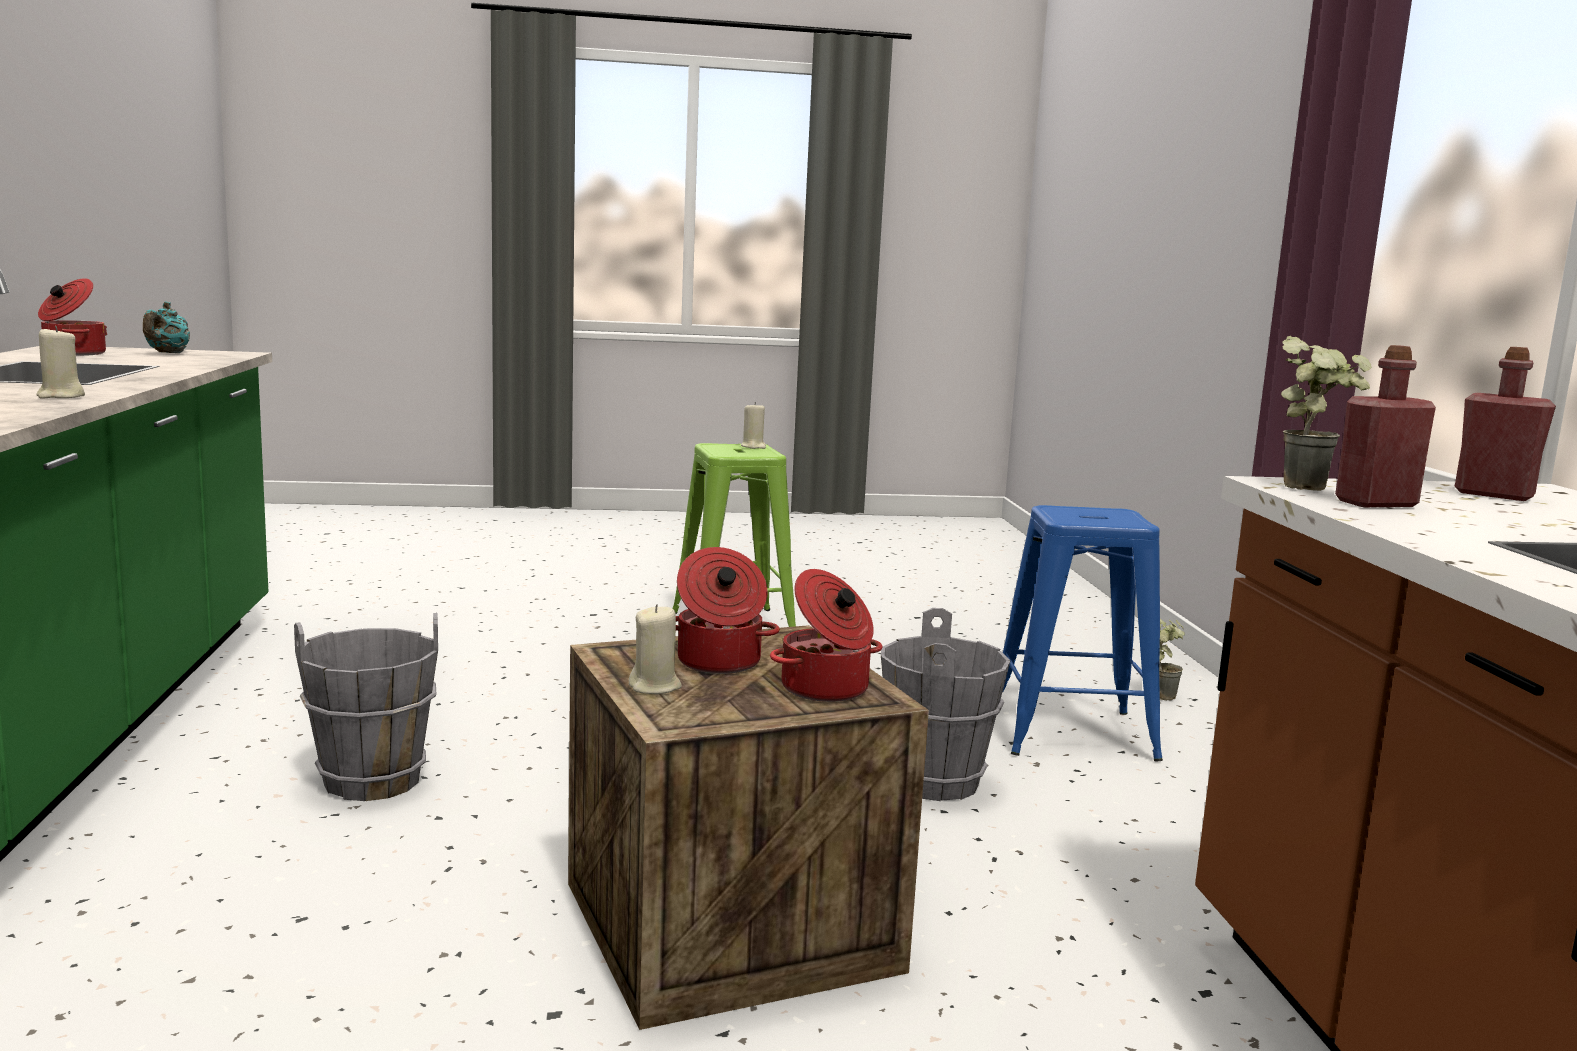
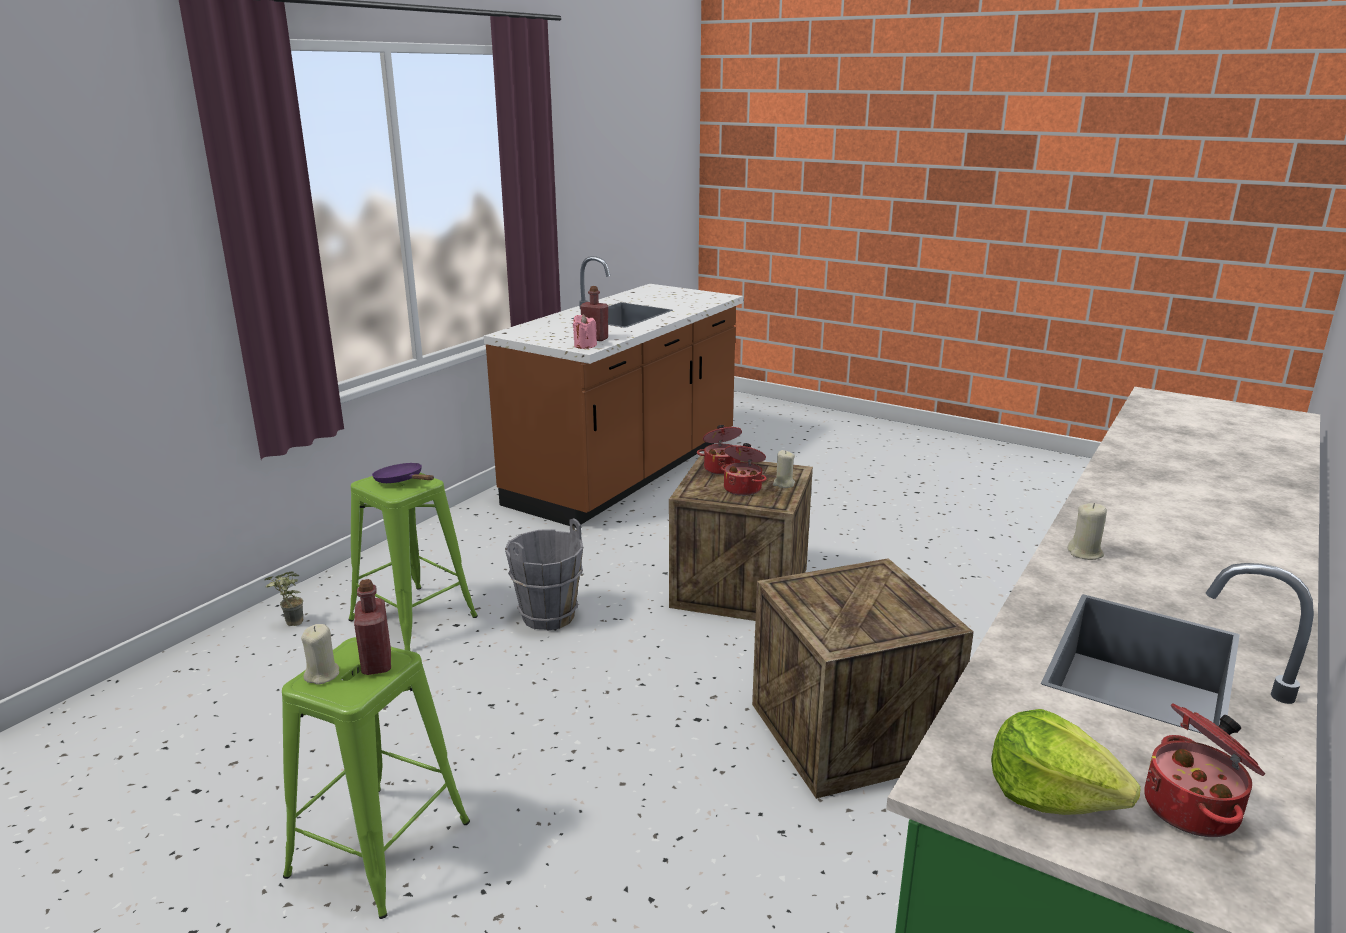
camera: 140 degrees left, 10 degrees up
turquoise teapot [143,301,190,353] -> lettuce [991,709,1141,815]
grey bucket [294,613,438,801] -> crate [752,558,974,799]
blue stool [1002,505,1163,762] -> green stool [348,473,478,651]
potted plant [1281,336,1372,491] -> pink candle [573,314,597,349]
red bottle [1455,347,1556,501] -> red bottle moved to [354,579,391,675]
none -> purple frying pan [372,463,434,483]

